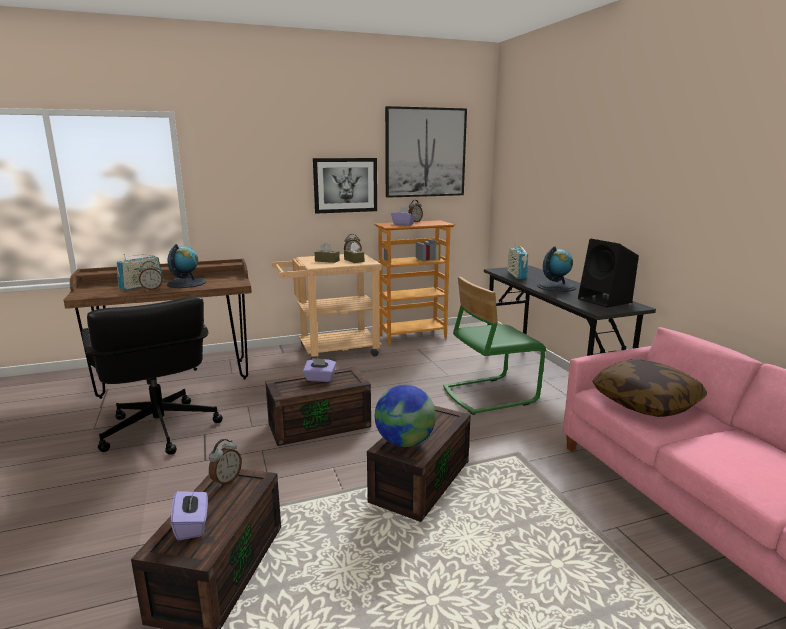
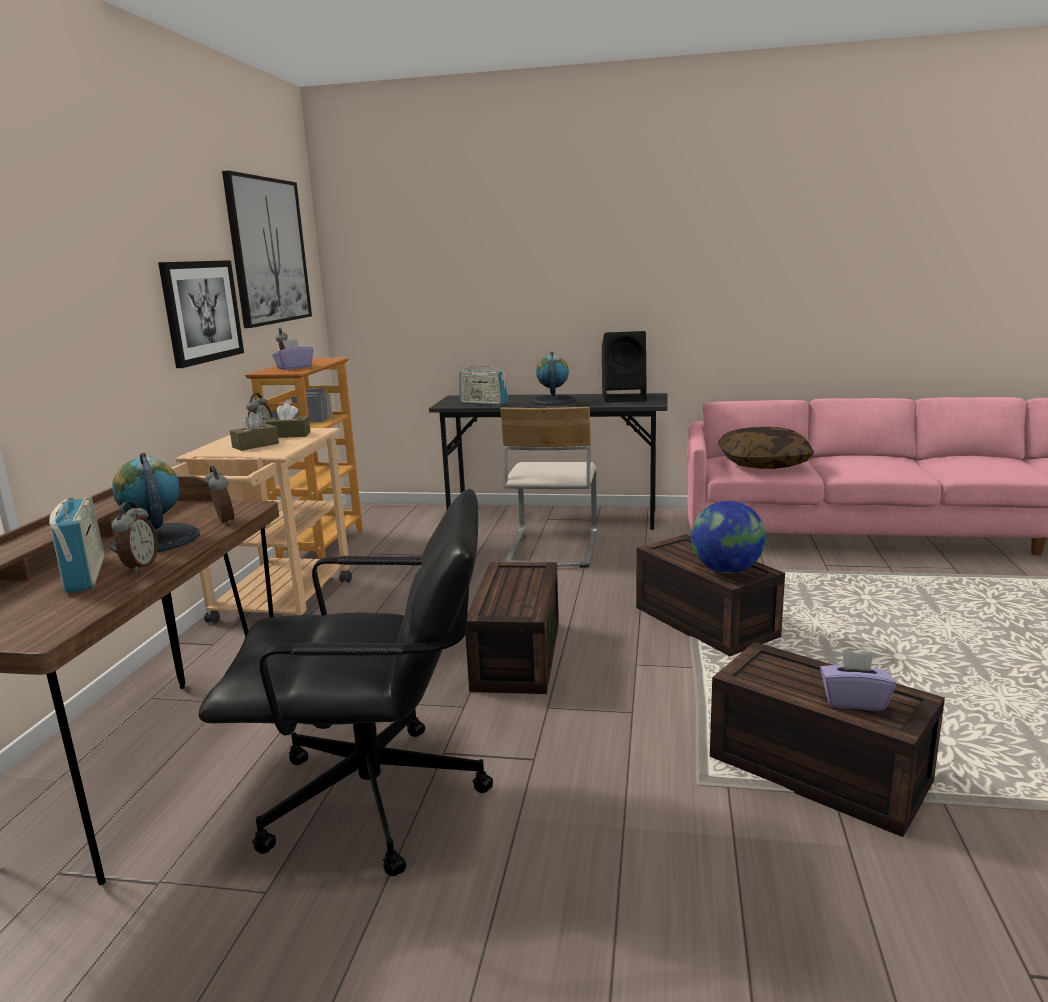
camera: 60 degrees left, 0 degrees up
alarm clock [209,439,242,487] -> alarm clock moved to [205,465,234,524]
purple tissue box [303,358,336,382] -> none
green chair [443,277,546,415] -> beige chair [500,407,597,568]

